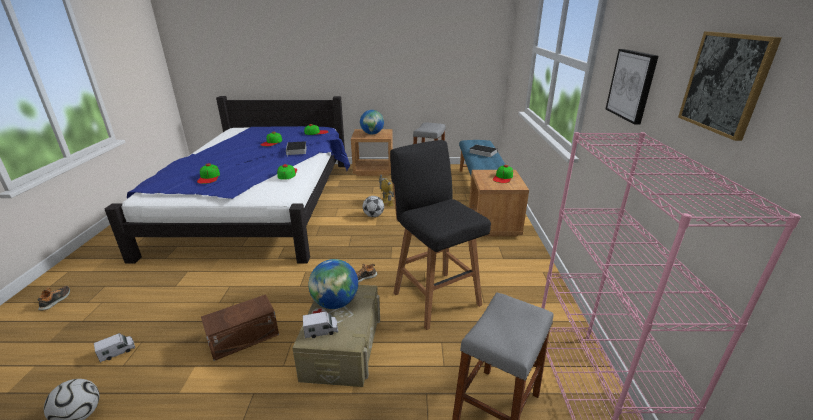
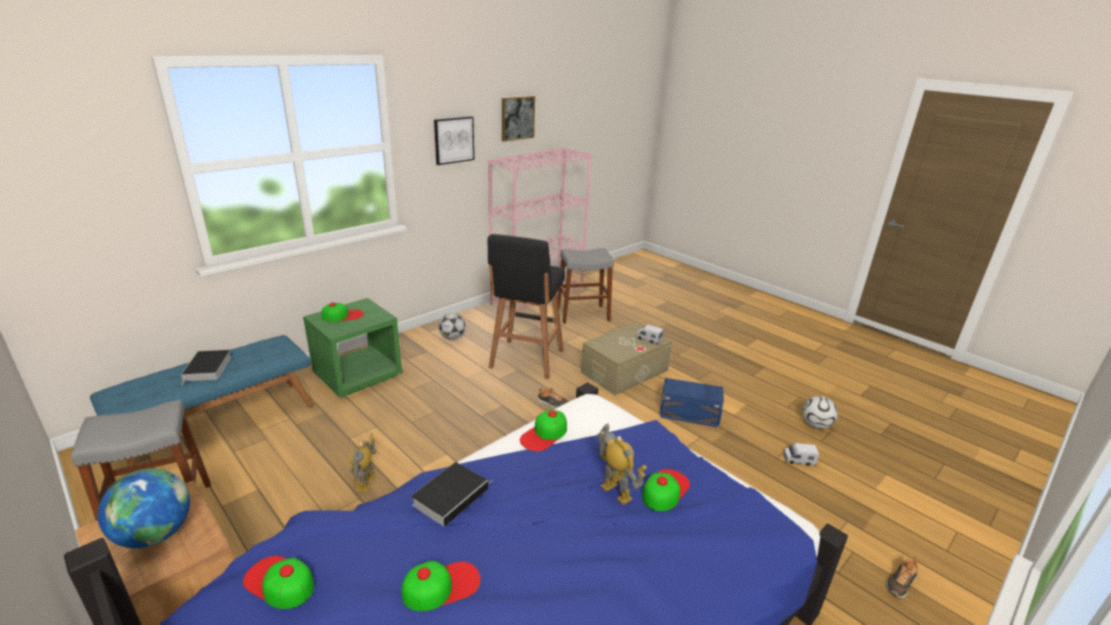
camera: 135 degrees left, 0 degrees up
brown storage box [201,294,279,361] -> blue storage box [660,378,724,427]
globe [309,259,358,309] -> none
football [363,196,384,217] -> football moved to [439,313,465,340]
brown nightstand [469,170,529,236] -> green nightstand [303,298,402,397]
none -> toy robot [597,423,646,505]

